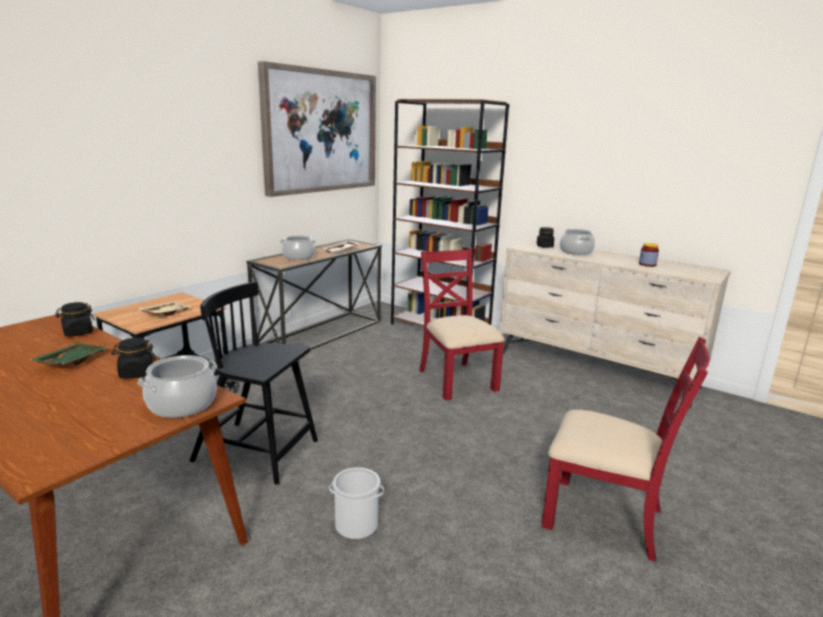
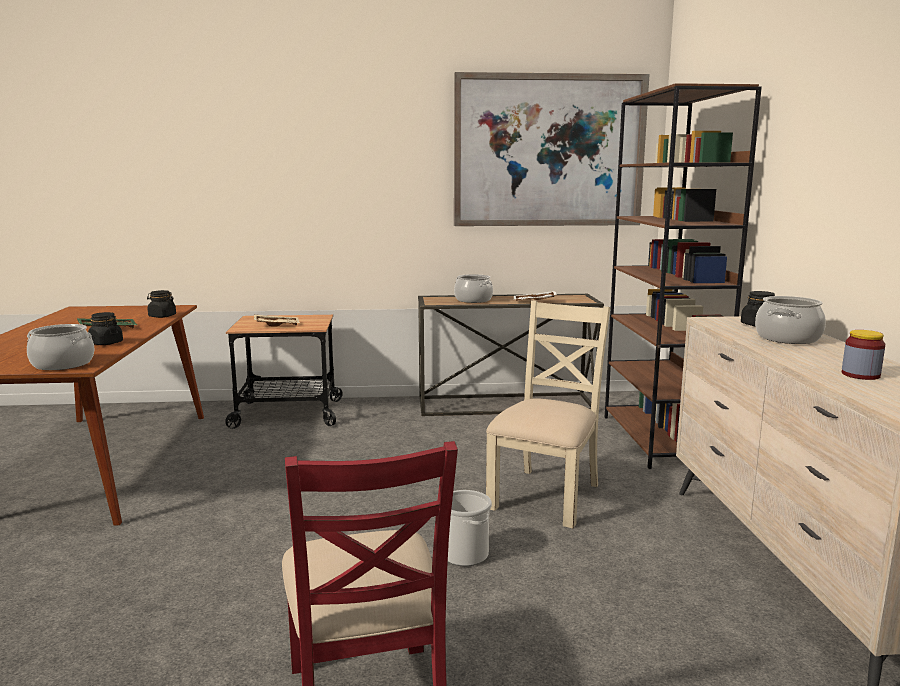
camera: 50 degrees right, 5 degrees down
black chair [190,282,318,484] -> none
bucket [329,467,384,540] -> bucket moved to [448,490,492,566]
red chair [419,248,505,400] -> beige chair [486,300,610,528]

